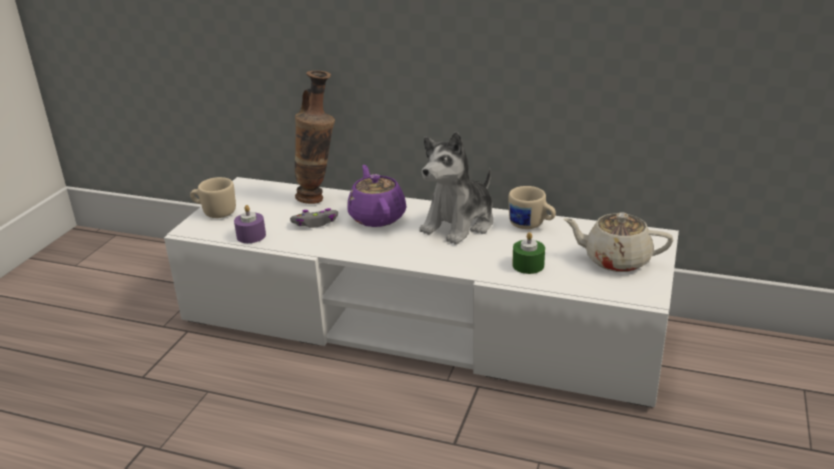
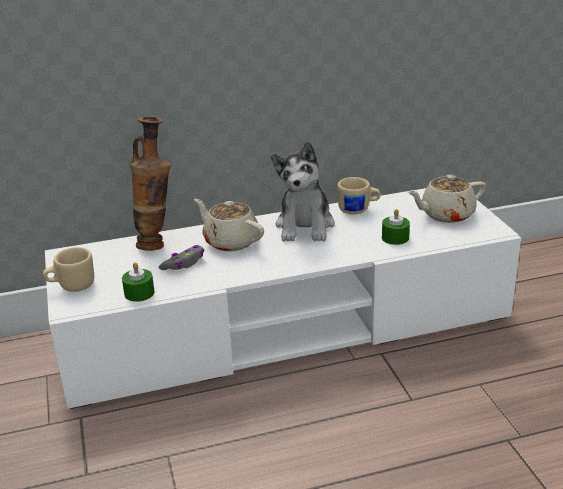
camera: 35 degrees left, 0 degrees up
purple candle [234,205,266,243] -> green candle [122,262,154,302]
purple teapot [347,165,406,227] -> beige teapot [194,199,264,251]

